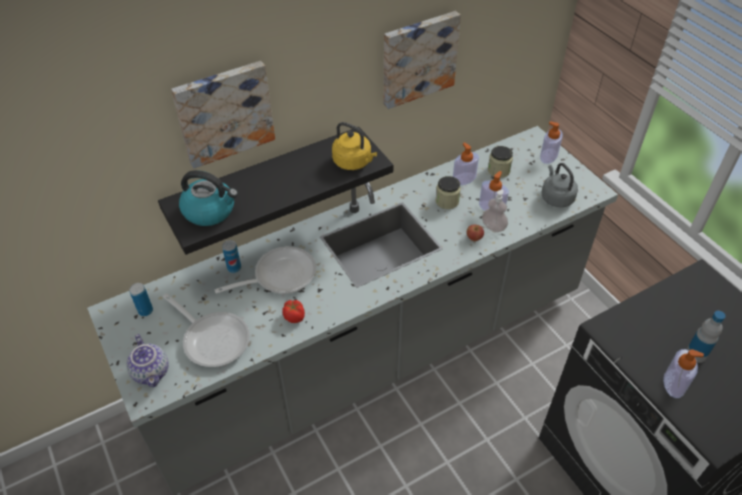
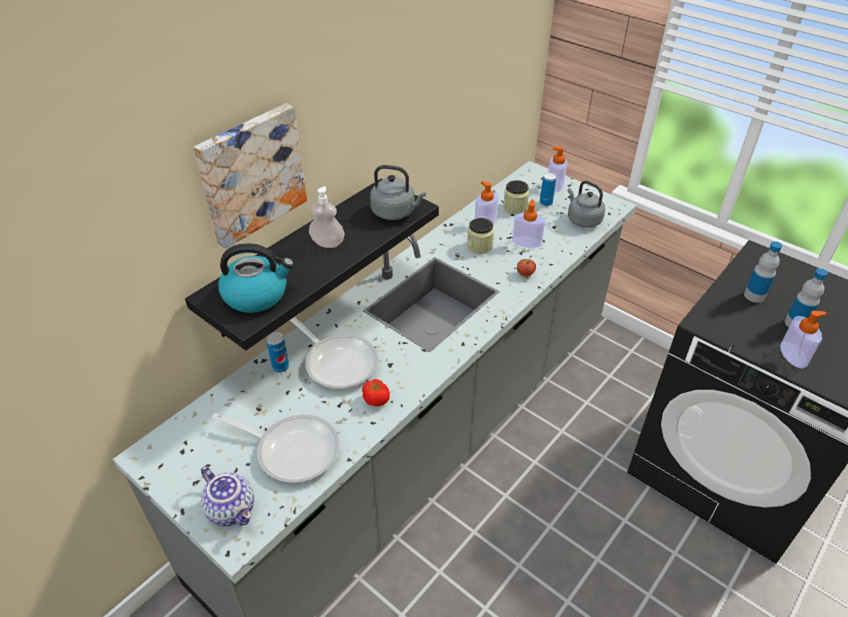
camera: 20 degrees left, 5 degrees down
can [129,283,153,316] -> can moved to [540,172,556,206]
frying pan [215,246,316,294] -> frying pan turned 90 degrees clockwise [290,317,379,389]
yellow kettle [332,122,377,170] -> grey kettle [370,165,426,220]
picture [383,11,461,109] -> none
soap dispenser [482,190,508,232] -> soap dispenser moved to [309,186,345,248]
none -> bottle [744,241,782,303]

